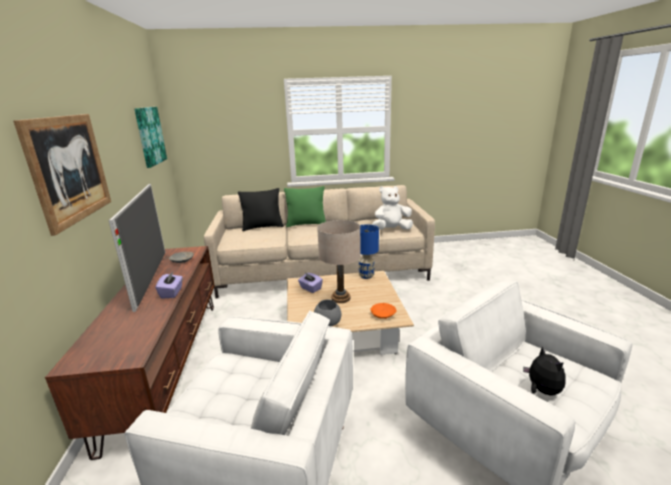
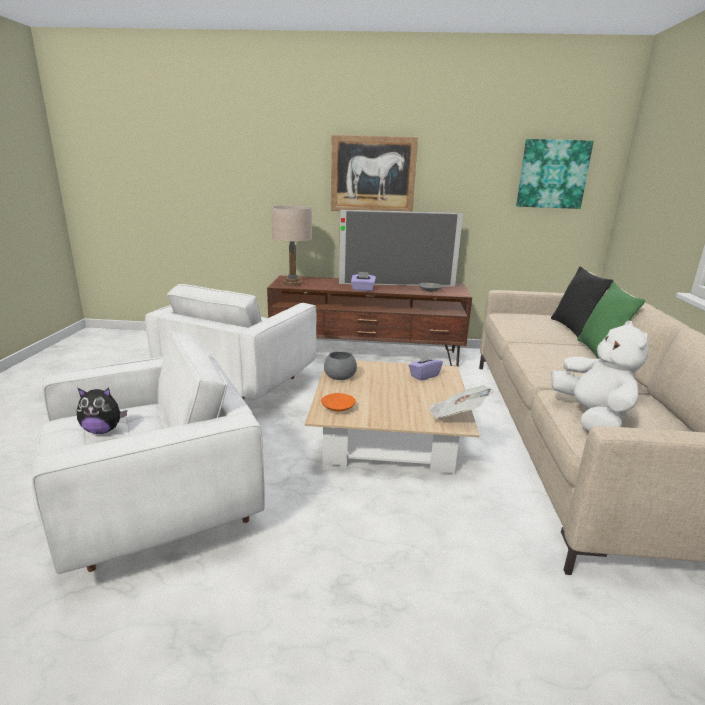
camera: 100 degrees right, 0 degrees up
beige table lamp [317,220,361,303] -> beige table lamp moved to [271,206,312,286]
blue table lamp [359,224,379,279] -> newspaper [430,385,493,419]

